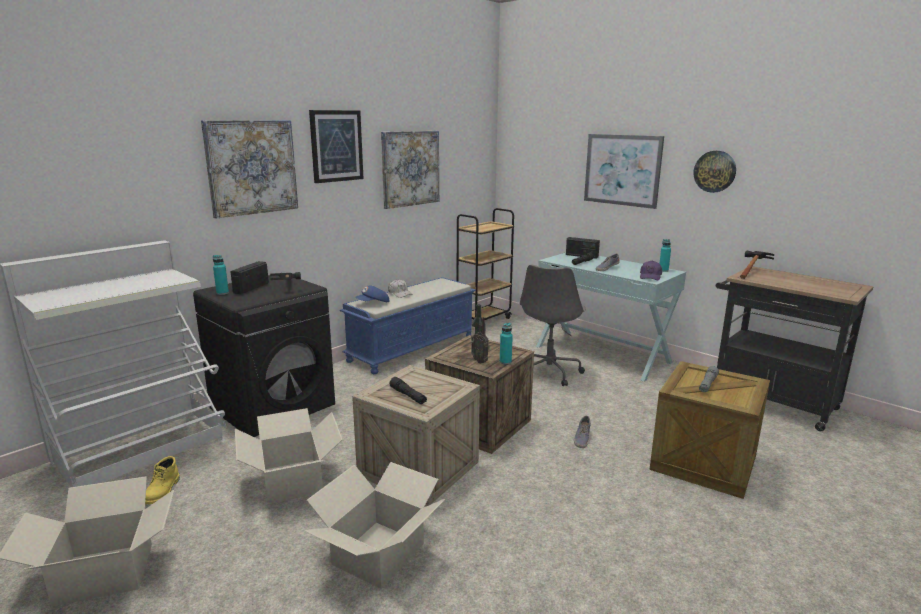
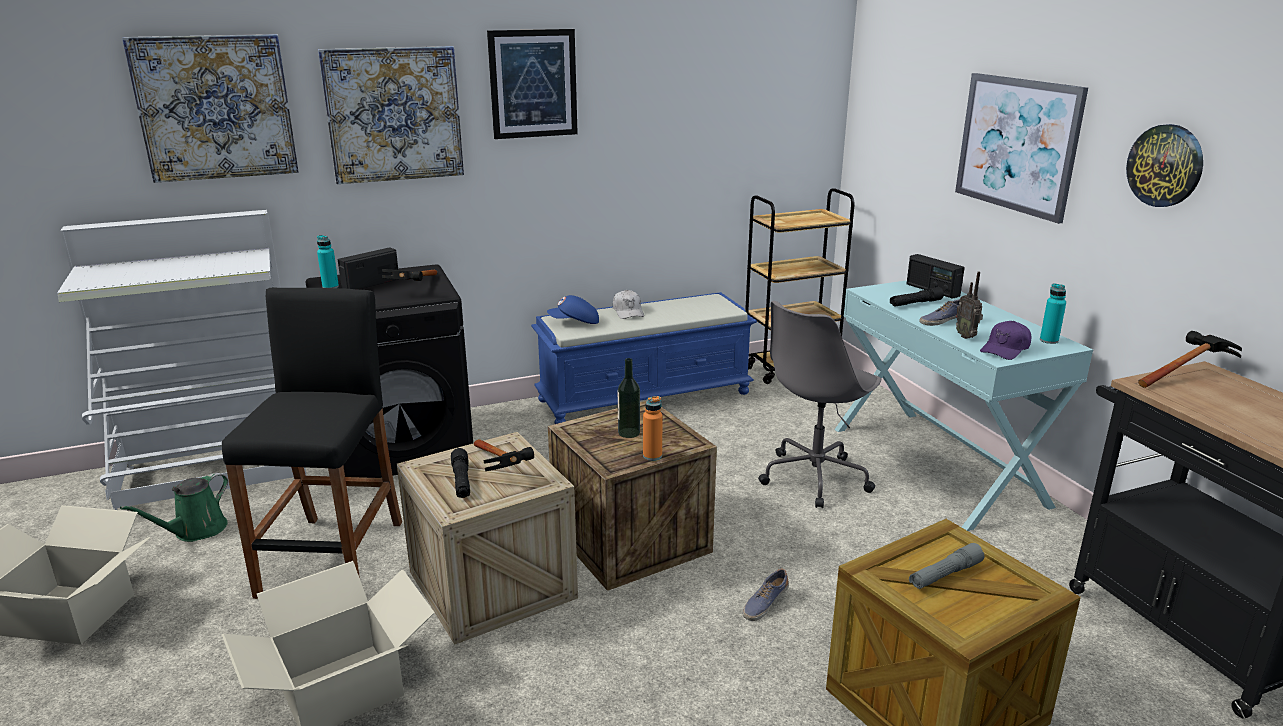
camera: 25 degrees right, 5 degrees up
yellow boot [145,456,180,505] -> green watering can [120,473,228,542]
cardboard box [235,408,343,504] -> black stool [222,288,402,599]
picture [381,131,439,209] -> picture moved to [122,34,299,183]
radio [472,317,490,364] -> radio moved to [956,272,983,339]
turquoise bottle [500,323,513,364] -> orange bottle [643,396,663,461]
none -> hammer [474,439,534,471]

